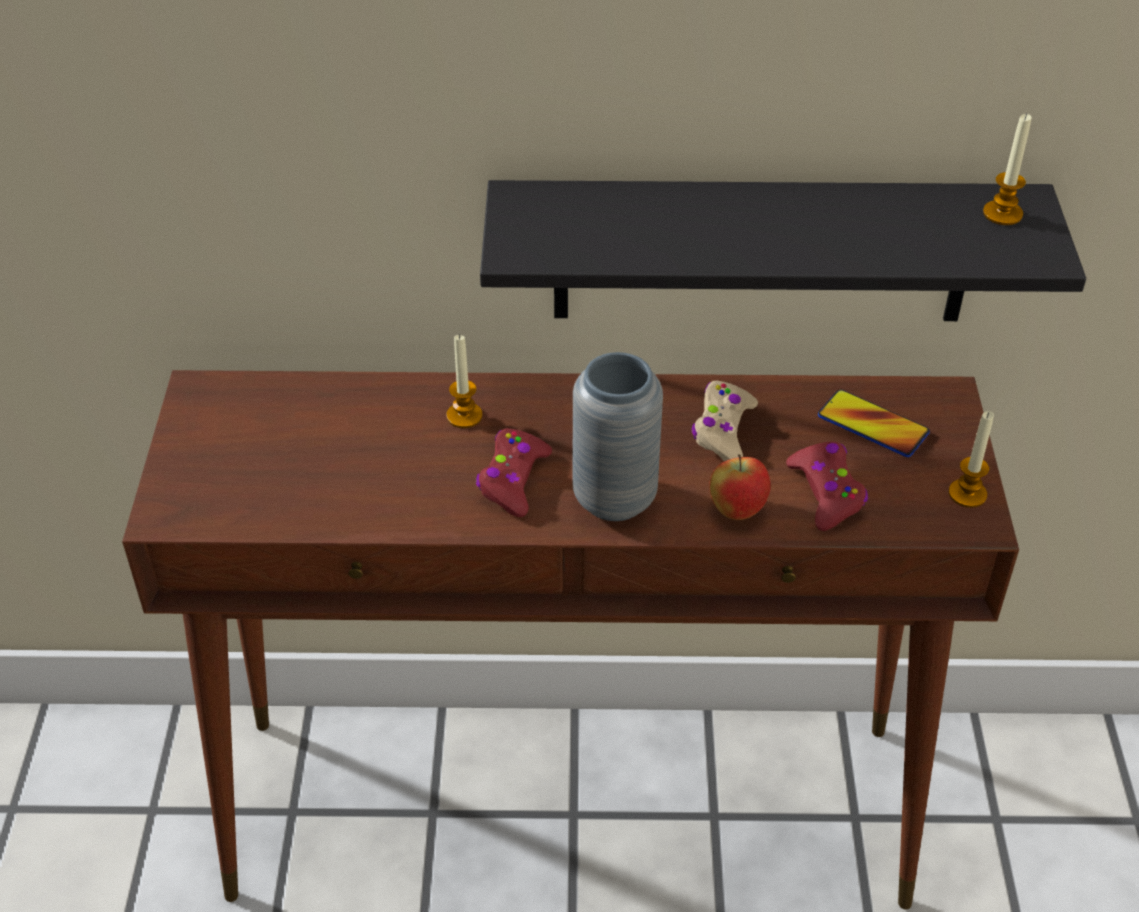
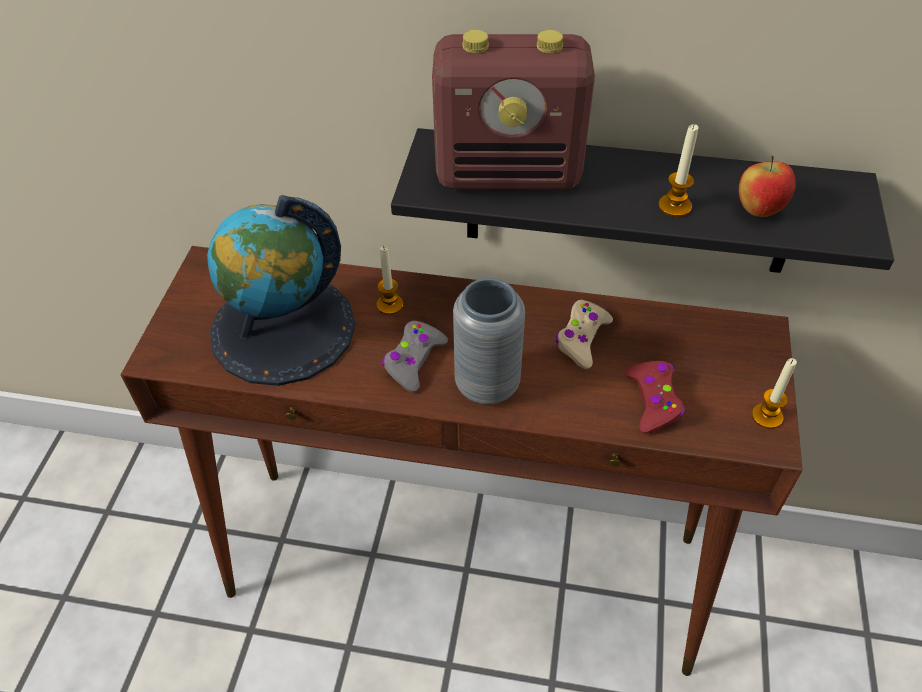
camera: 10 degrees right, 5 degrees up
red game controller [476,428,552,517] -> grey game controller [382,321,448,392]
apple [709,454,771,520] -> apple moved to [739,156,796,217]
phone [818,390,930,457] -> none
candle [983,113,1032,225] -> candle moved to [658,124,699,217]
none -> globe [207,195,355,386]
none -> radio [432,30,595,190]

